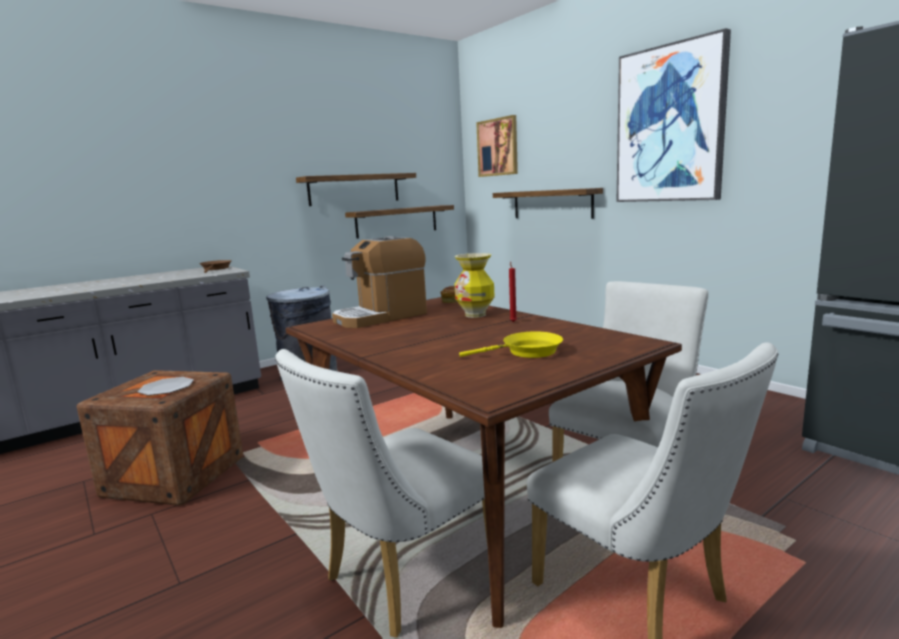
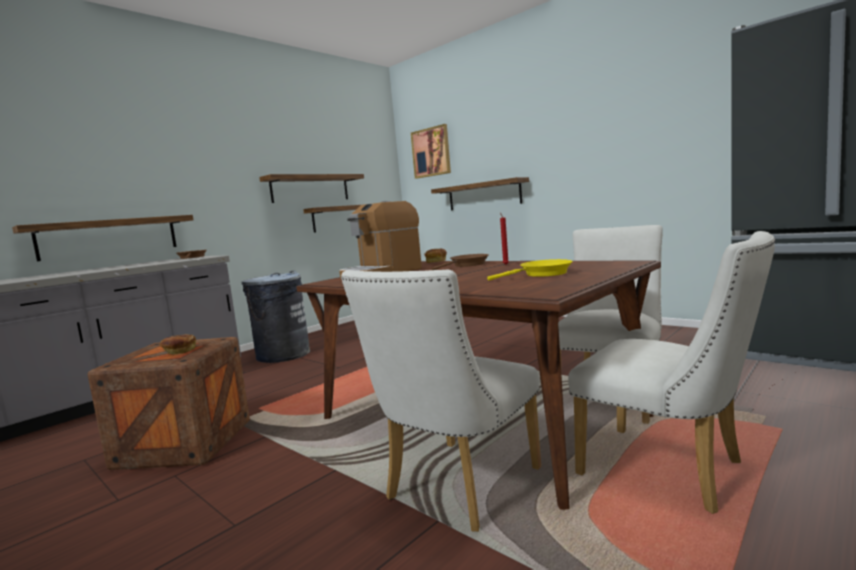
camera: 10 degrees left, 5 degrees down
plate [137,377,194,396] -> bread [160,334,196,355]
vase [455,253,494,318] -> brown frying pan [432,254,489,270]
picture [617,28,731,202] -> none
none -> shelf [12,215,194,261]

